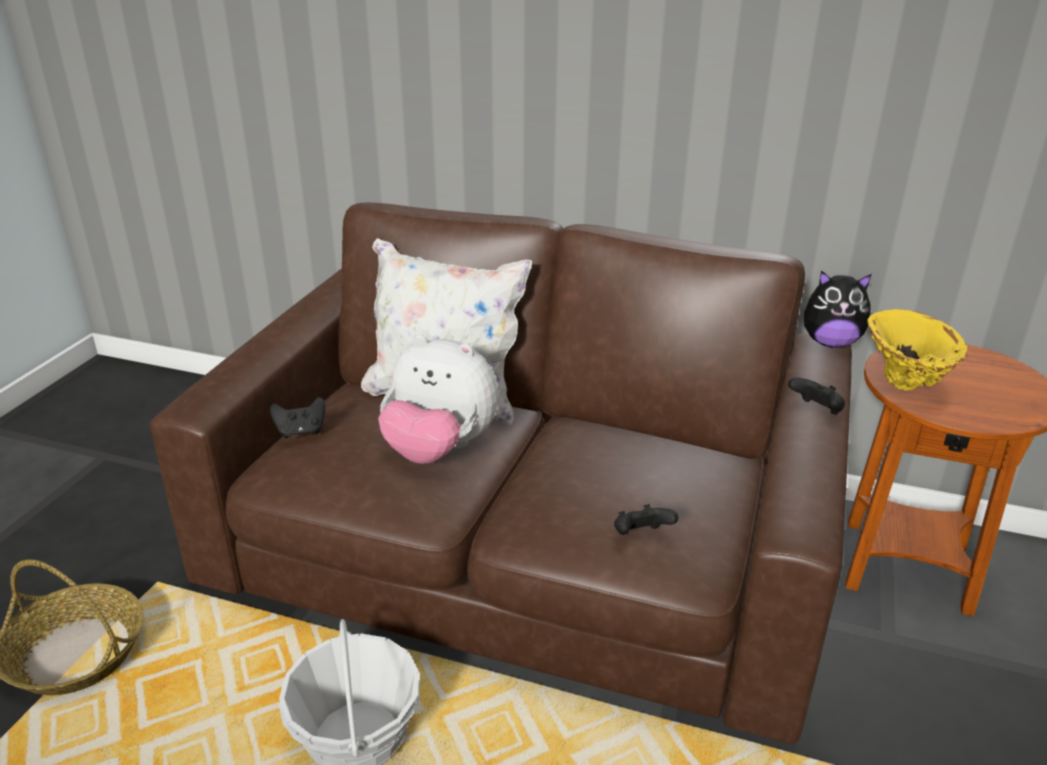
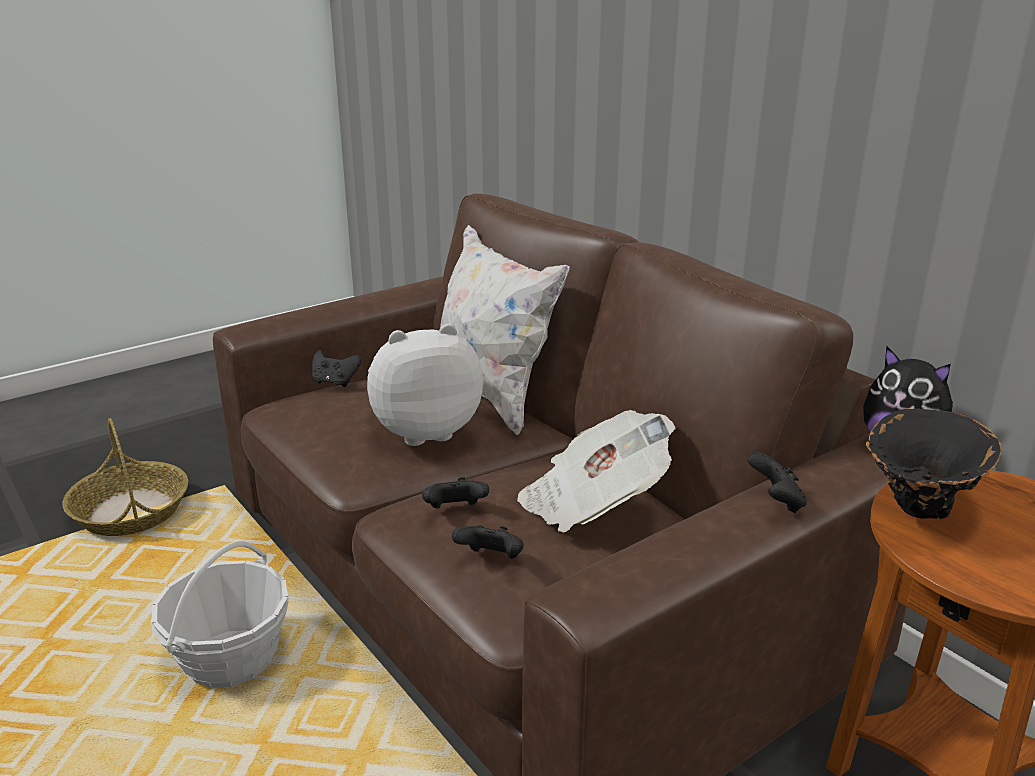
camera: 35 degrees right, 5 degrees down
plush toy [378,335,498,464] -> plush toy turned 105 degrees clockwise [367,324,483,446]
yellow vase [867,309,968,391] -> black vase [866,409,1002,519]
none -> black game controller [422,477,489,508]
none -> newspaper [517,410,676,533]

